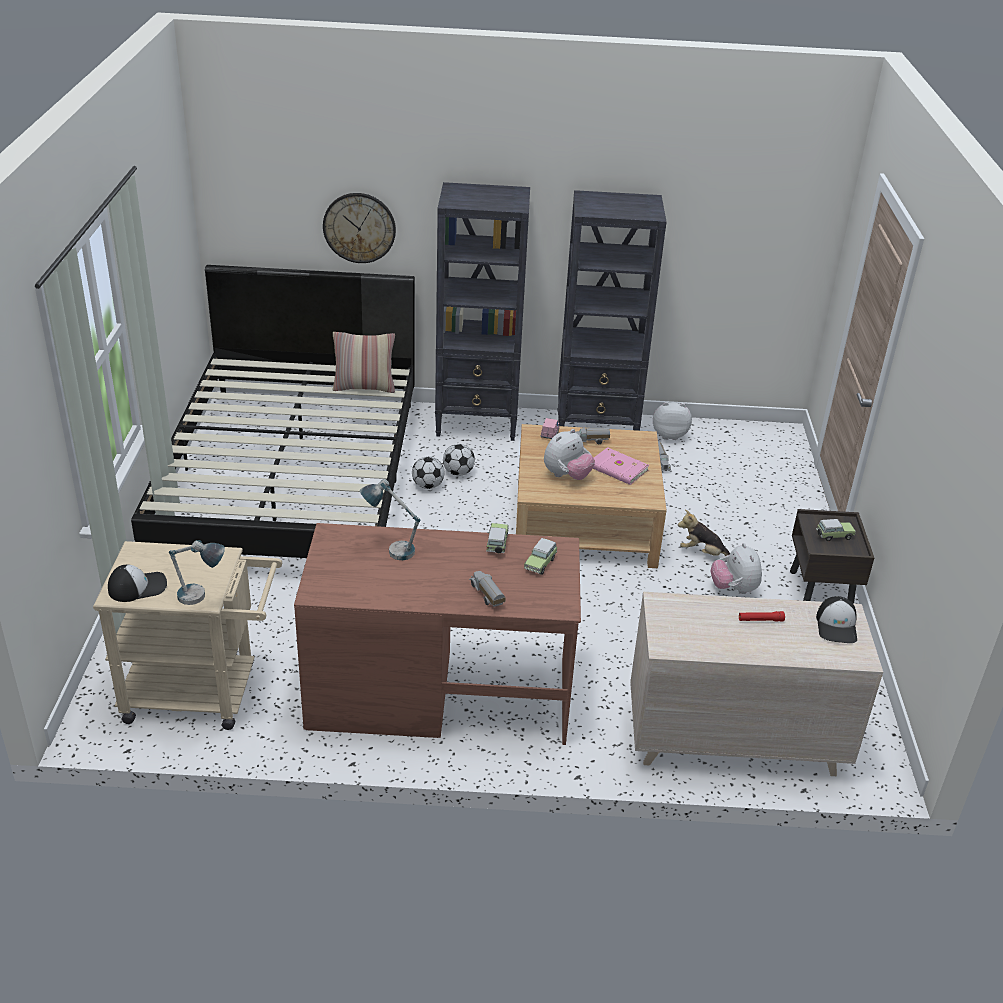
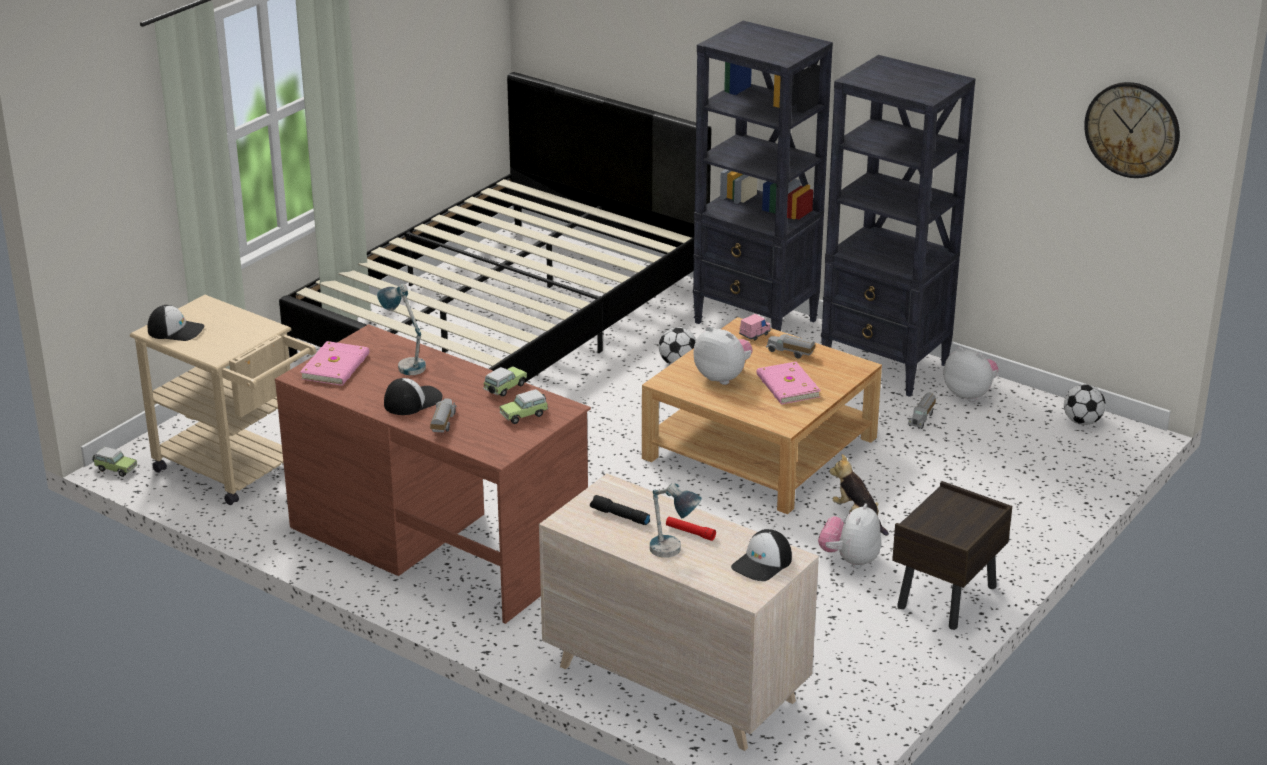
camera: 35 degrees right, 5 degrees down
table lamp [169,540,225,605] -> table lamp moved to [650,483,702,558]
wall clock [323,193,396,263] -> wall clock moved to [1084,82,1180,178]
pillow [332,332,395,393] -> none
football [412,456,445,489] -> football moved to [1064,384,1106,425]
plush toy [544,429,595,480] -> plush toy turned 135 degrees counterclockwise [694,326,753,385]
toy car [816,519,856,541] -> toy car moved to [92,447,137,477]
none -> pink book [300,341,369,386]
none -> cap [384,378,443,415]
none -> black flashlight [590,495,650,525]

